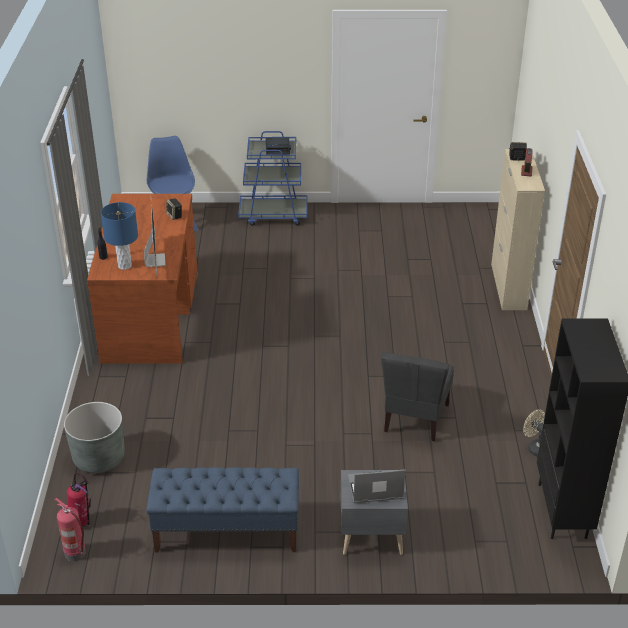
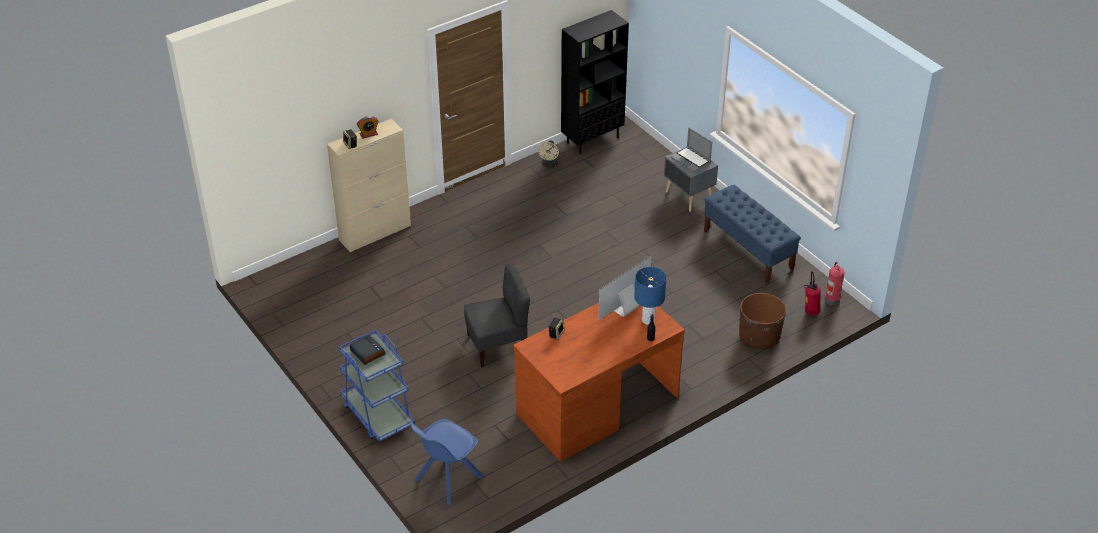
camera: 125 degrees left, 5 degrees up
grey planter [64,402,125,473] -> brown planter [739,293,786,349]
grey chair [381,352,454,441] -> grey chair moved to [464,264,530,367]

